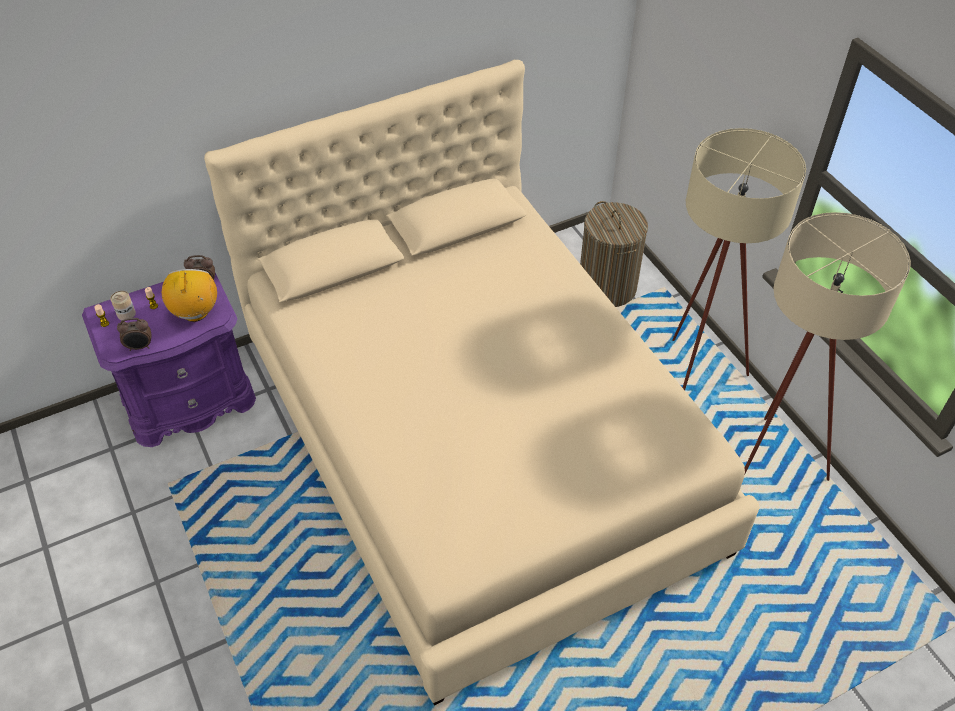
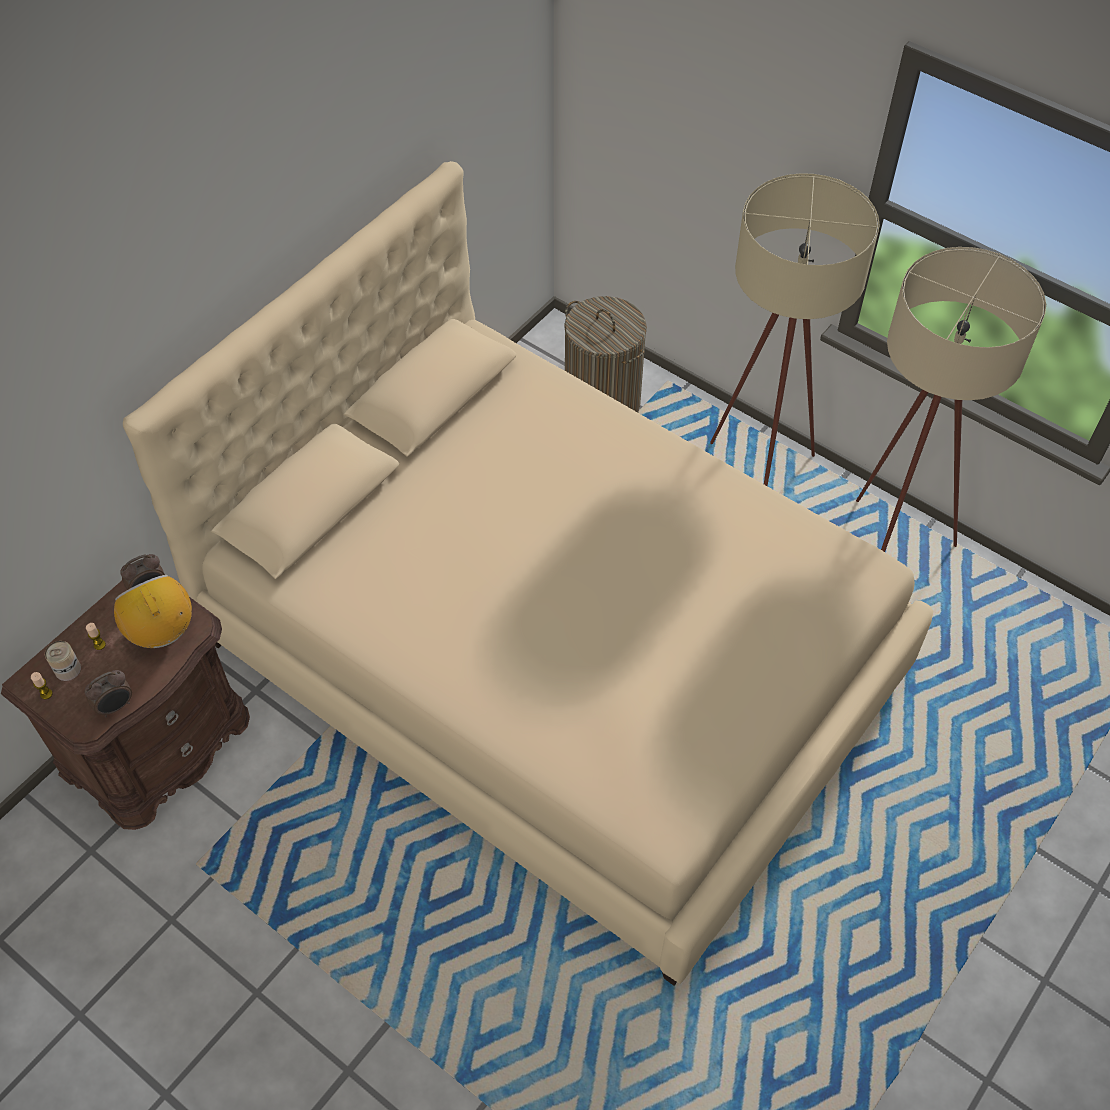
camera: 25 degrees left, 5 degrees up
purple nightstand [82,273,256,447] -> brown nightstand [1,581,250,830]

